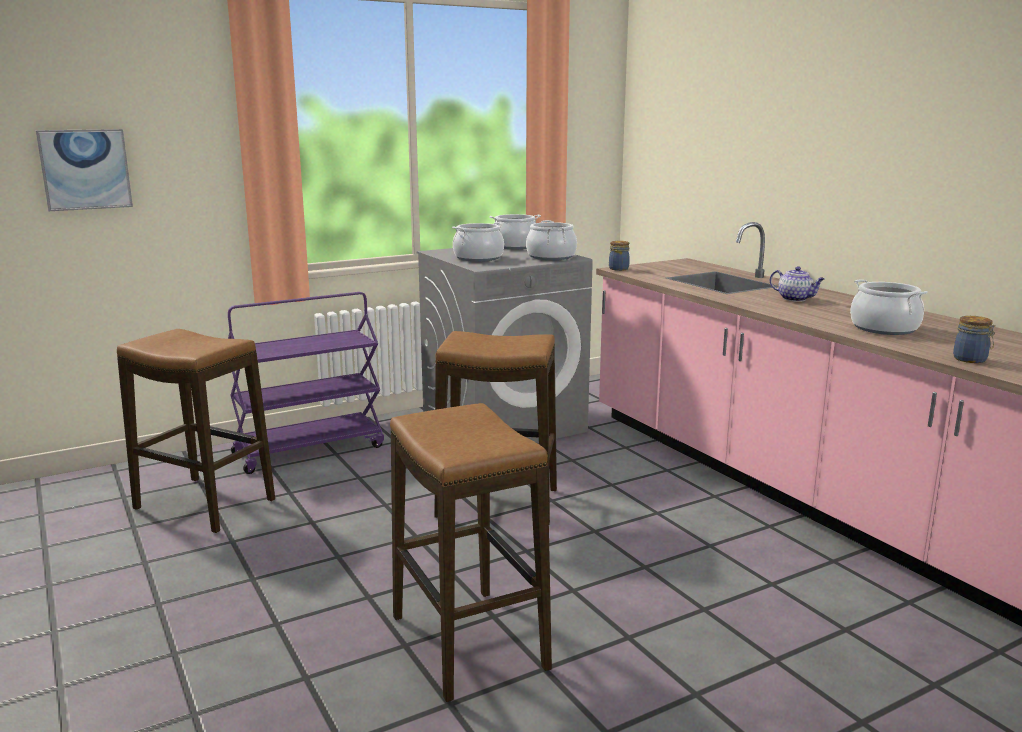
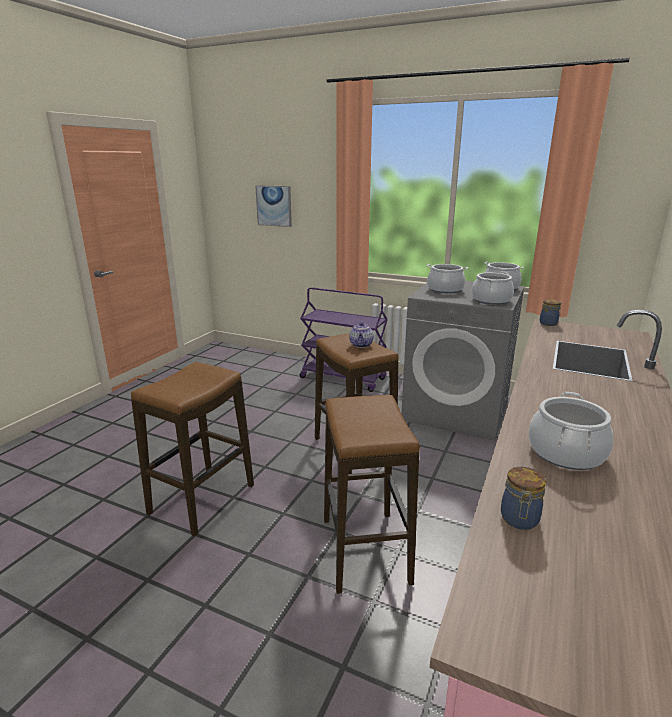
camera: 55 degrees right, 5 degrees up
stool [117,329,275,533] -> stool moved to [324,395,420,594]
teapot [770,266,825,302] -> teapot moved to [349,322,374,348]

